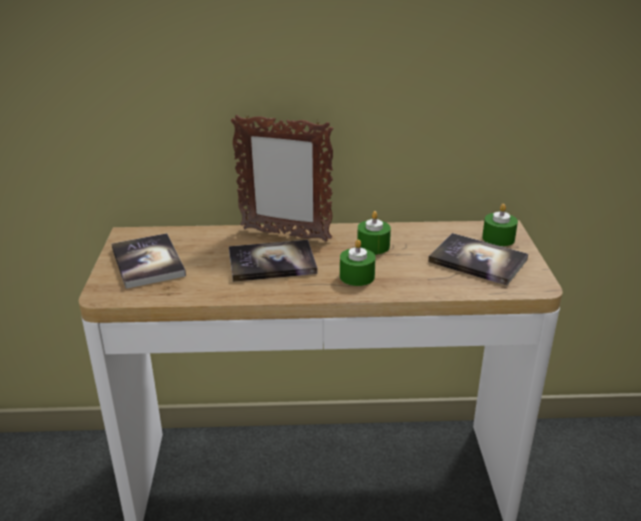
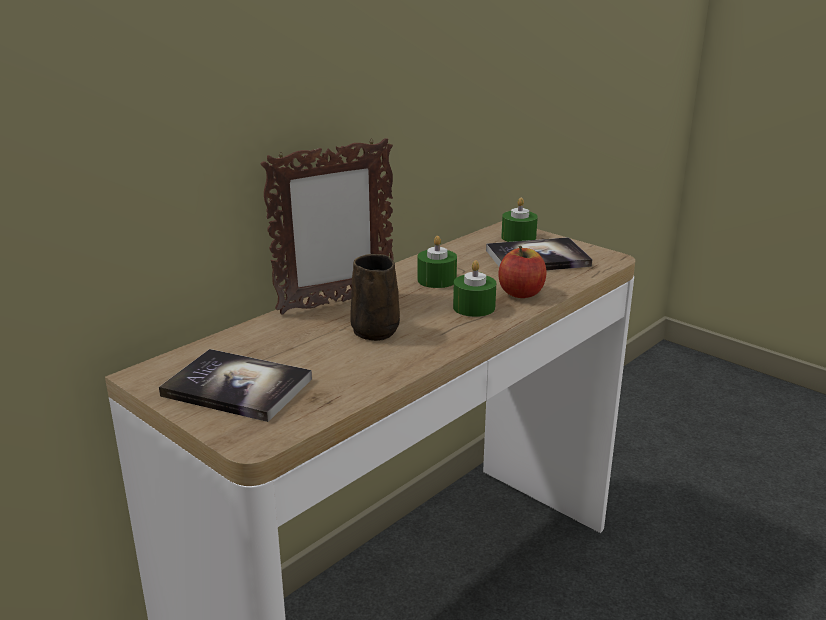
camera: 45 degrees left, 5 degrees down
book [229,240,317,282] -> brown mug [350,254,400,341]
none -> apple [498,246,546,298]

